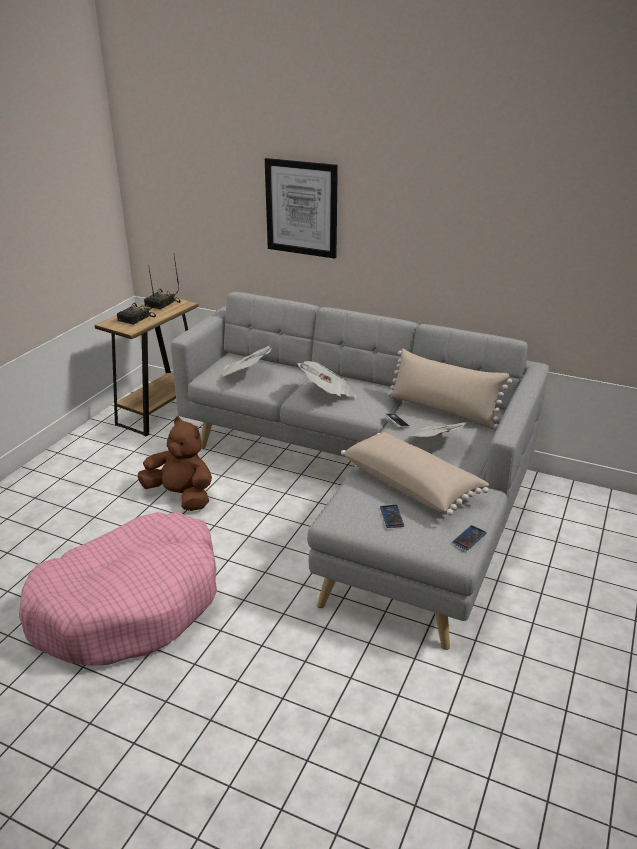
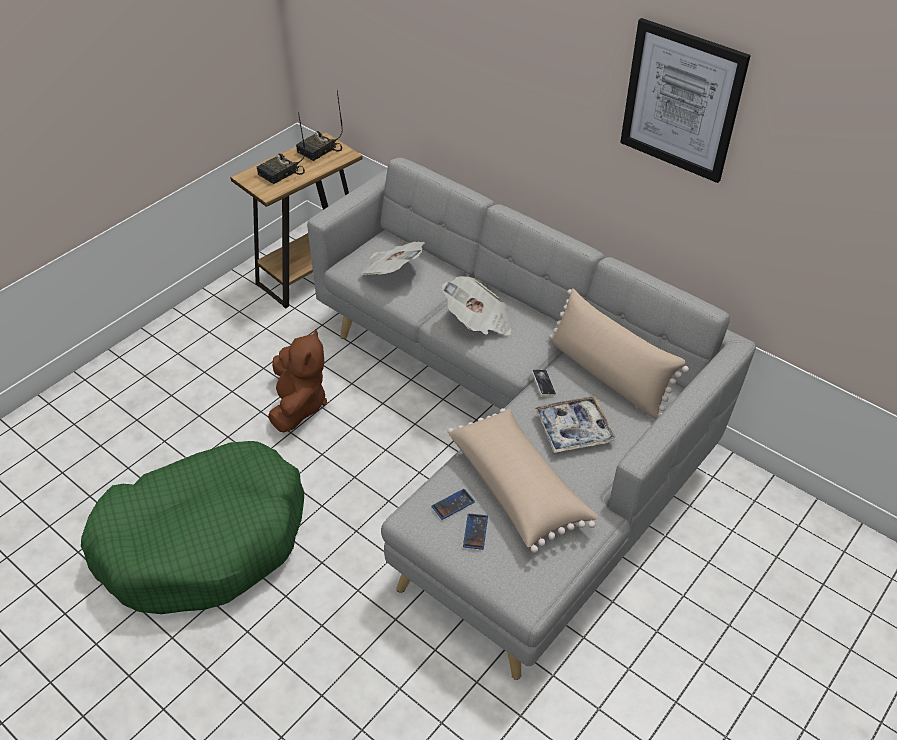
camera: 15 degrees right, 15 degrees up
pink dog bed [19,512,217,666] -> green dog bed [81,441,304,614]
brown plush toy [138,417,212,511] -> brown plush toy turned 45 degrees clockwise [268,329,327,432]
picture [265,158,338,258] -> picture moved to [620,18,751,183]
newspaper [405,422,470,437] -> tray [535,396,616,453]
phone [452,525,487,550] -> phone moved to [431,489,475,520]

